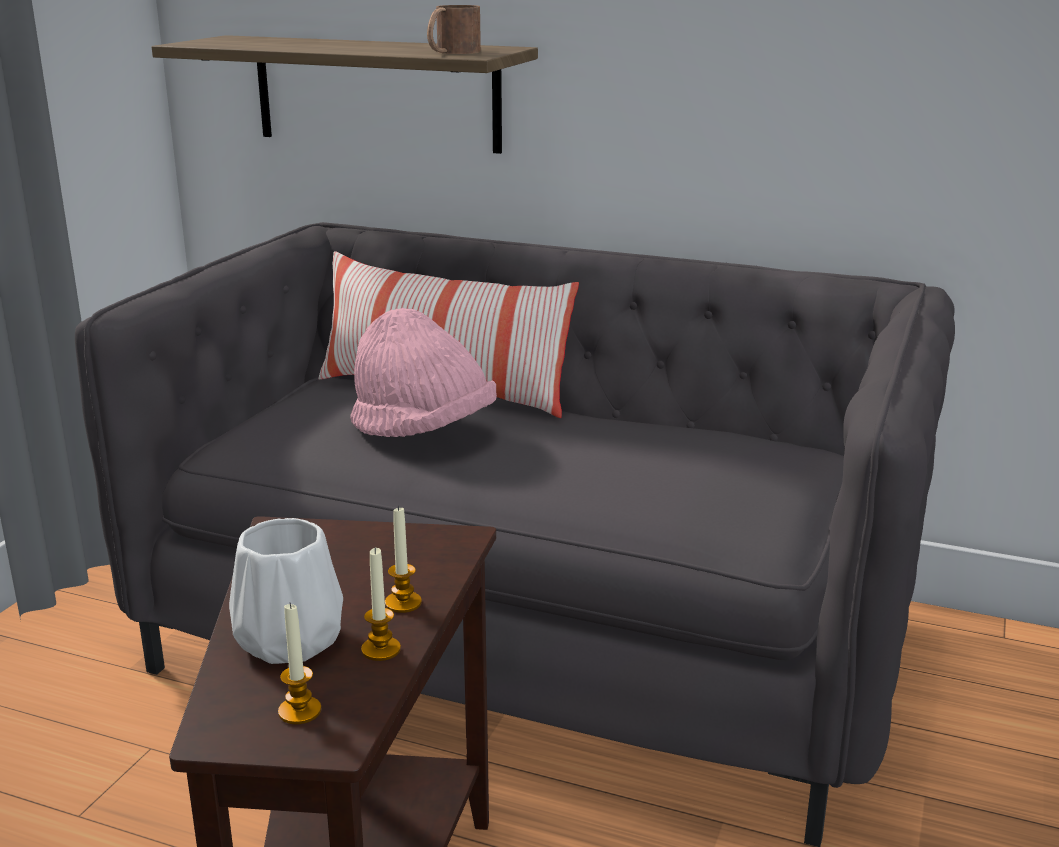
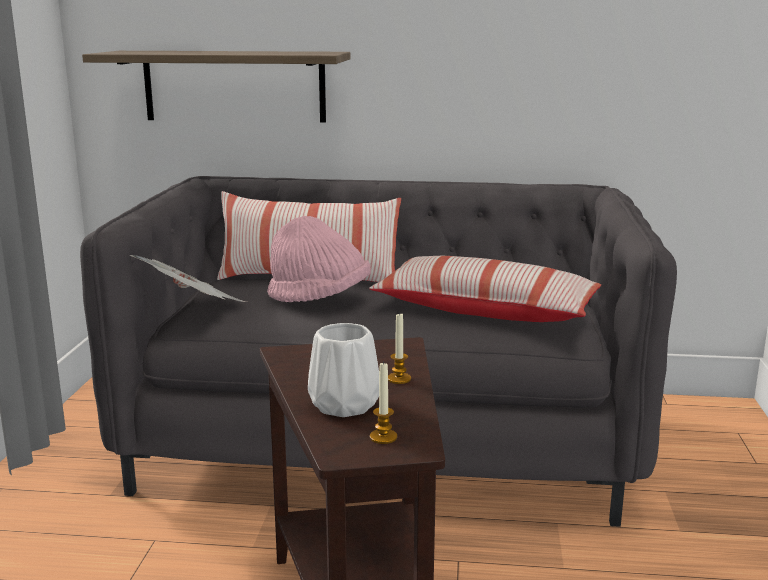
camera: 15 degrees left, 5 degrees down
candle [361,547,401,661] -> none
brown mug [427,5,481,54] -> none
none -> newspaper [129,255,248,302]
none -> pillow [369,256,601,322]

